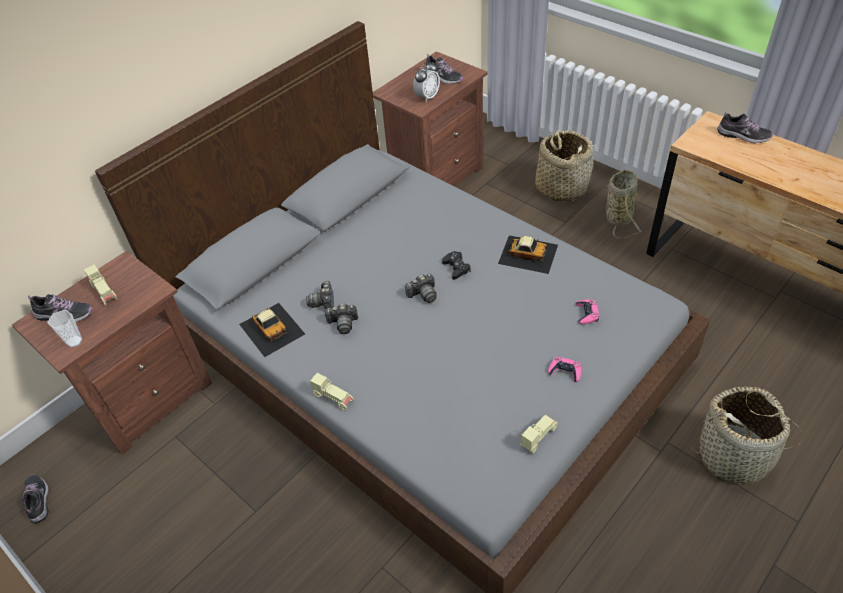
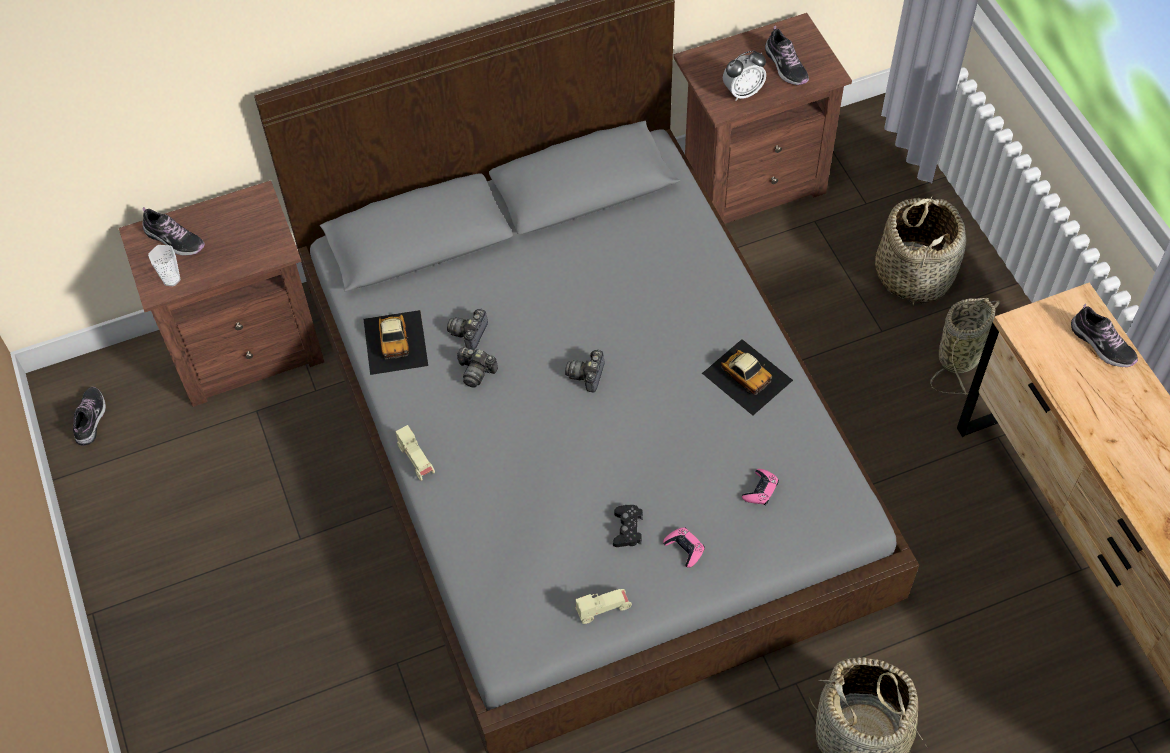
camera: 25 degrees right, 10 degrees up
beige toy car [84,264,117,306] -> none
camera [405,274,437,303] -> camera turned 105 degrees clockwise [565,349,604,393]
black game controller [442,251,471,280] -> black game controller moved to [613,505,643,547]

